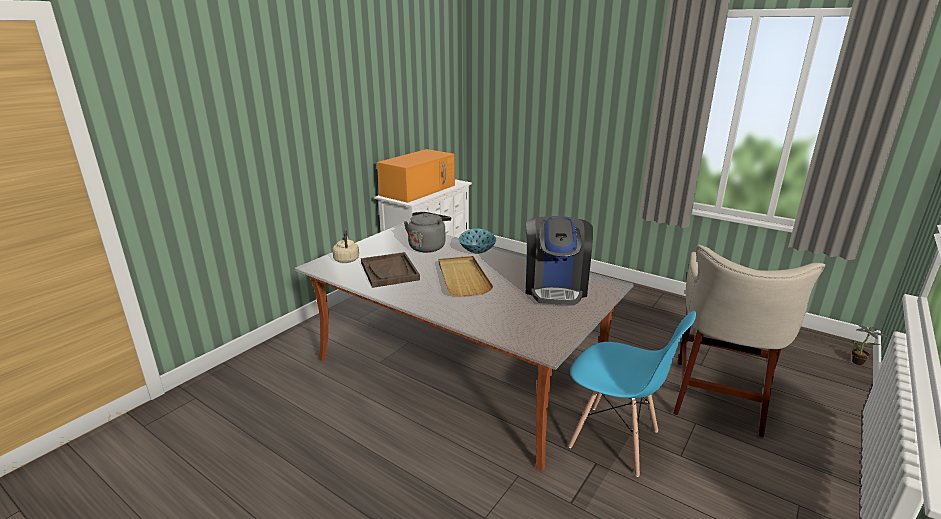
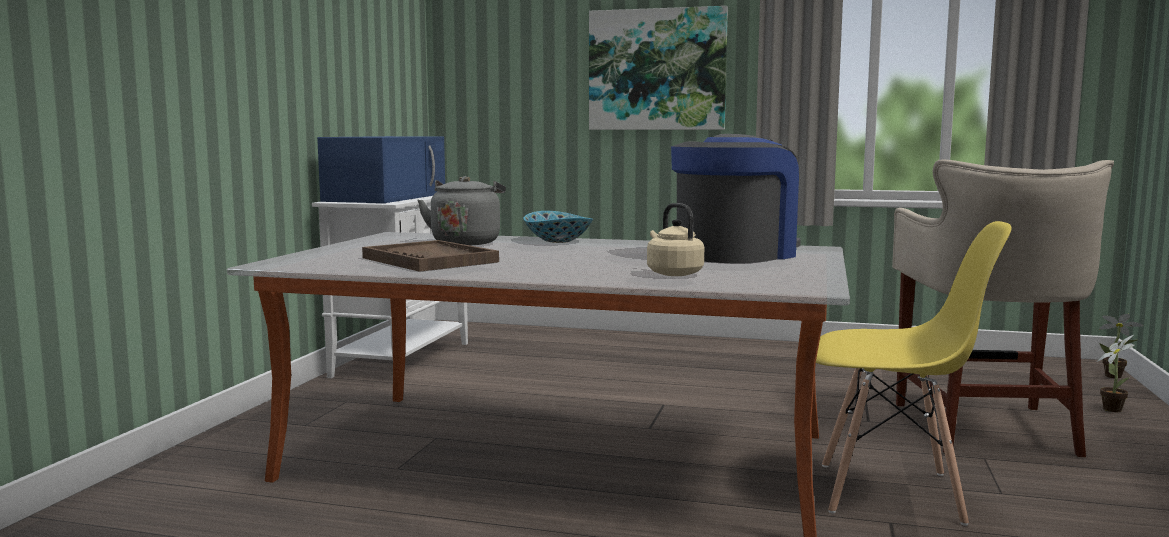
camera: 20 degrees left, 15 degrees down
beige kettle [332,229,359,263] -> beige kettle moved to [647,203,704,276]
orange microwave [377,149,455,203] -> blue microwave [317,136,445,203]
beige tray [439,256,493,297] -> none
coffee machine [526,216,593,305] -> coffee machine turned 120 degrees counterclockwise [671,134,801,264]
blue chair [568,311,696,477] -> yellow chair [816,221,1012,526]
none -> picture [589,6,728,130]
none -> potted plant [1097,335,1135,412]

